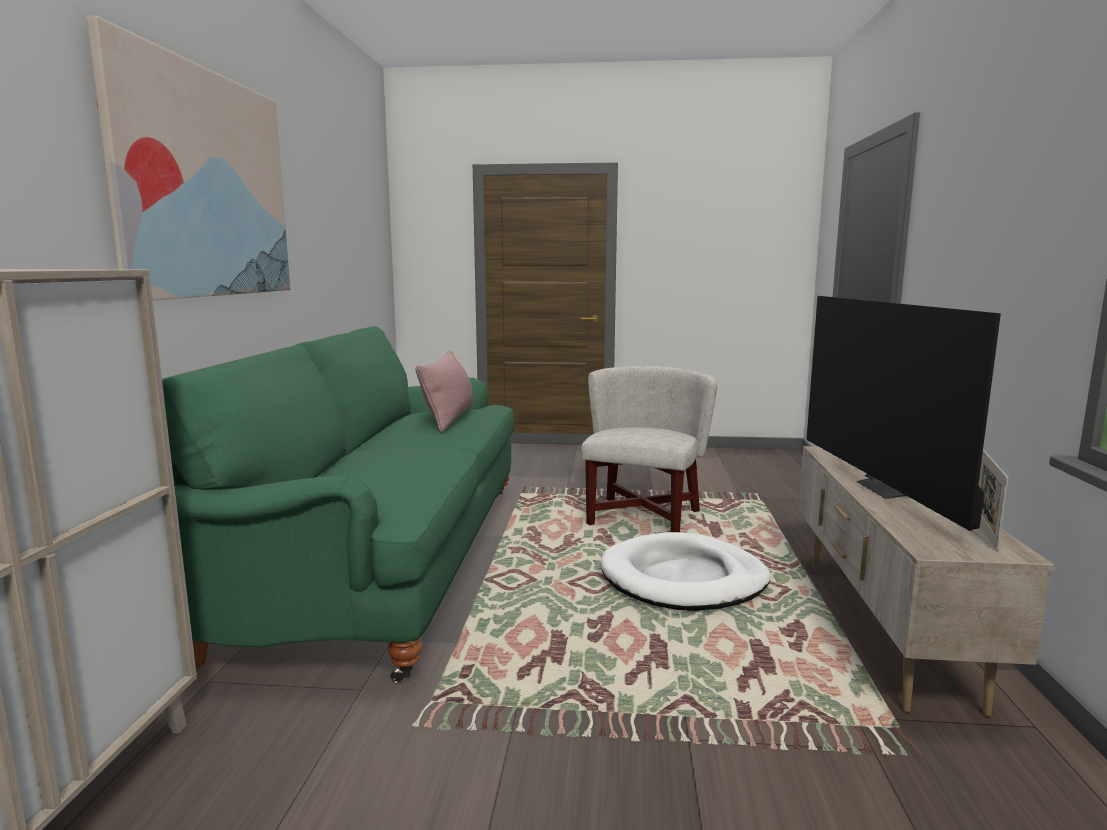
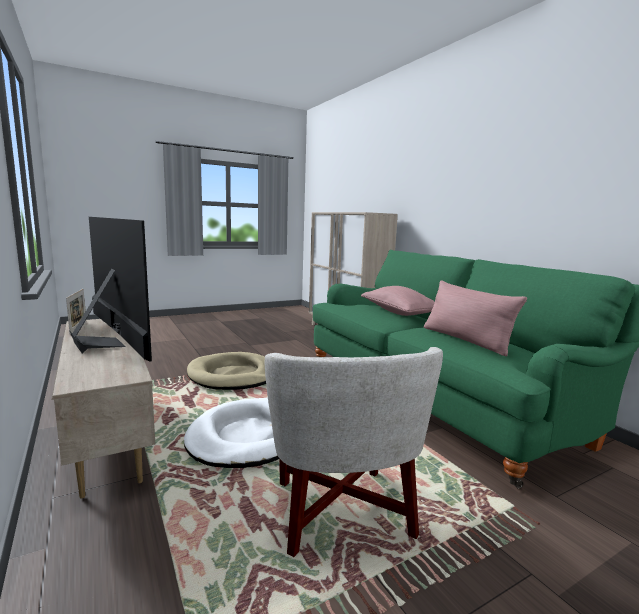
camera: 145 degrees right, 0 degrees up
picture [87,16,290,301] -> none
none -> beige dog bed [187,352,266,390]
none -> pink pillow [361,286,435,316]

